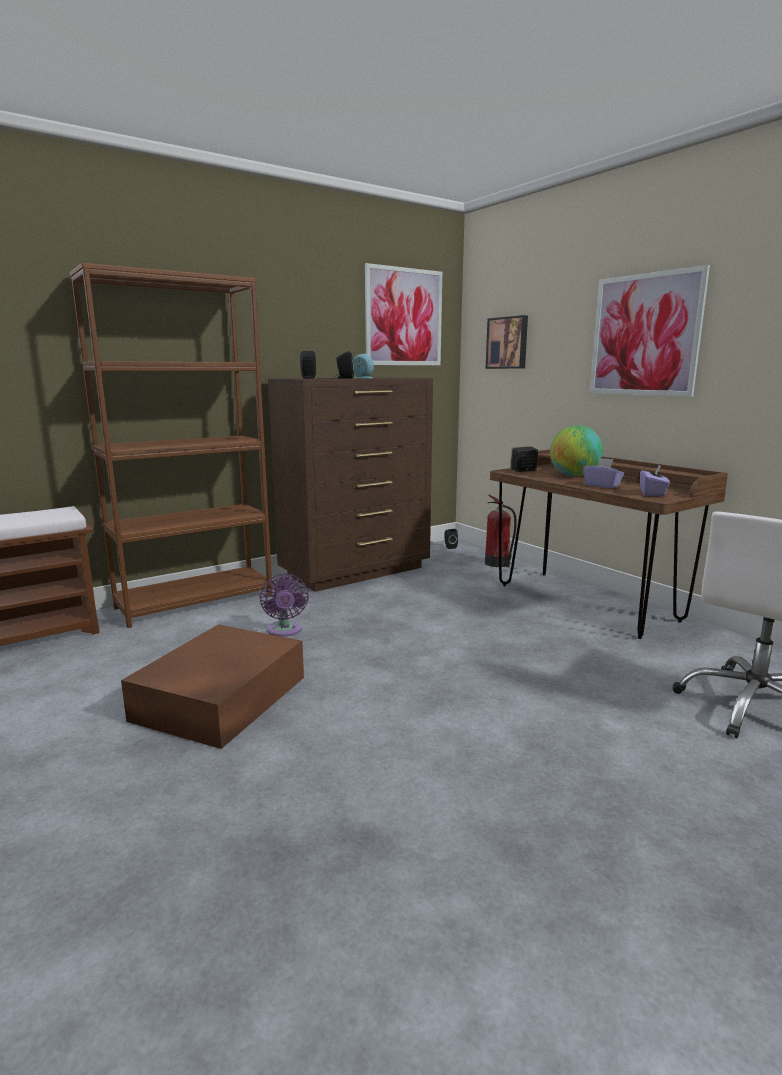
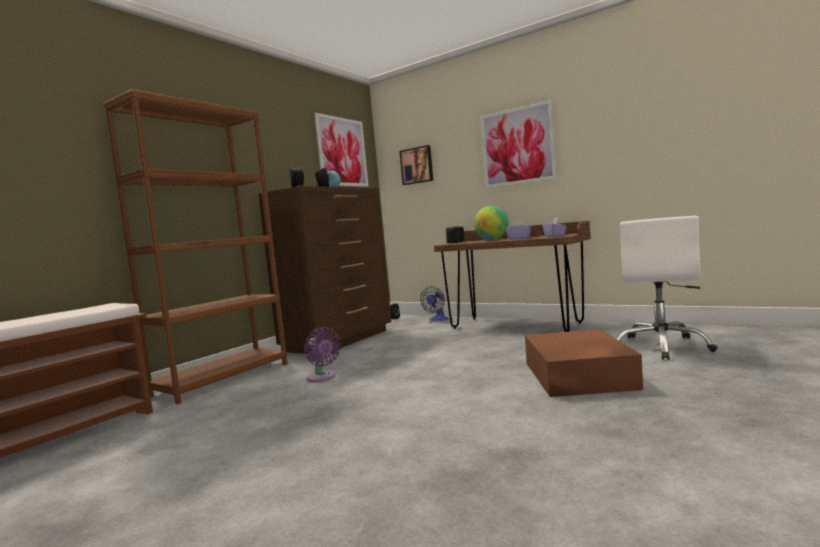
camera: 20 degrees left, 10 degrees down
brown storage box [121,624,304,749] -> brown storage box moved to [525,329,643,397]
fire extinguisher [485,495,517,567] -> fan [420,286,449,321]

